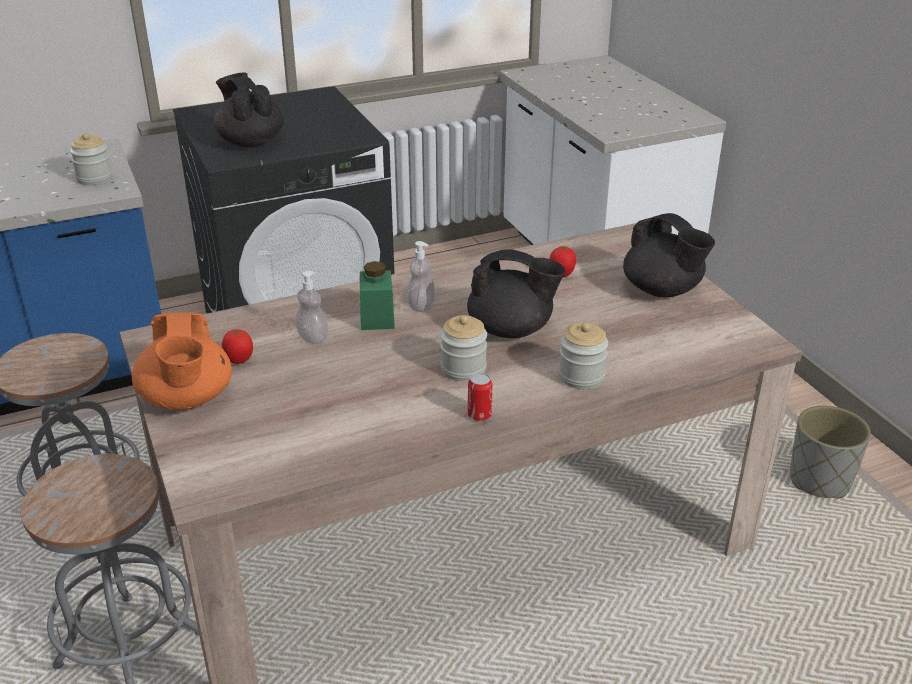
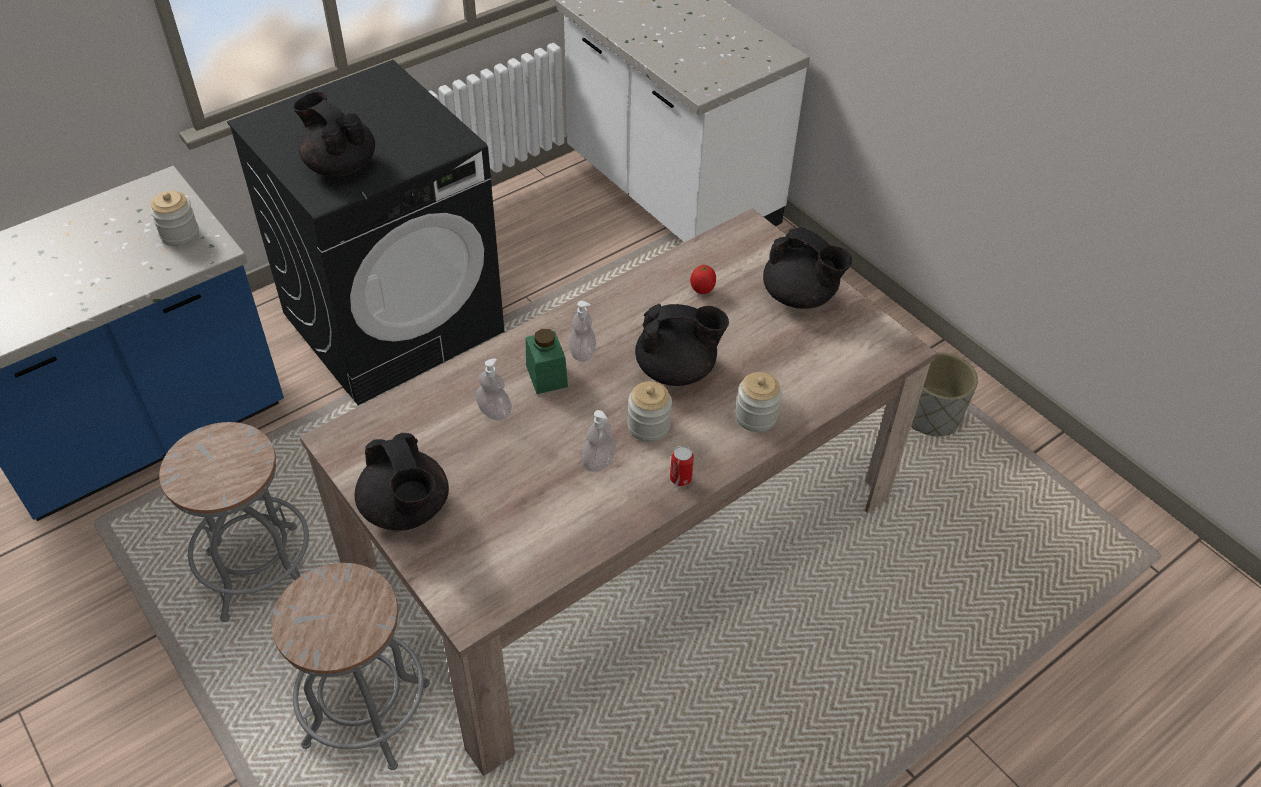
camera: 15 degrees left, 15 degrees up
orange teapot [132,312,232,410] -> black teapot [355,433,449,531]
tomato [222,329,253,364] -> none
none -> soap dispenser [582,410,616,472]

